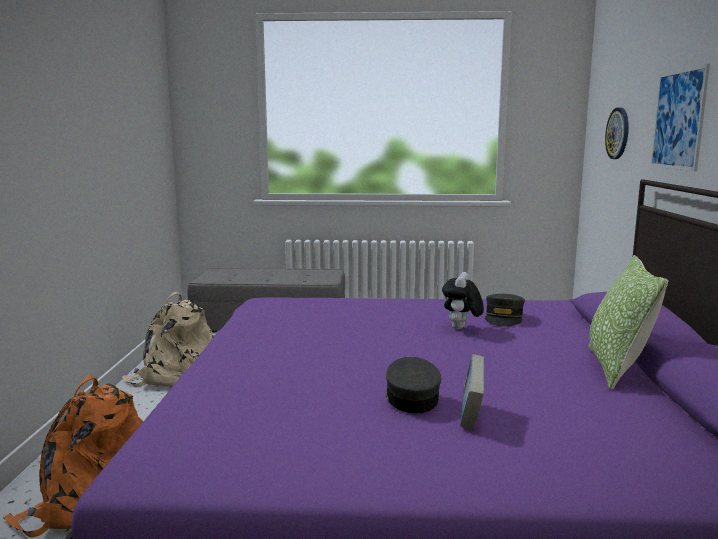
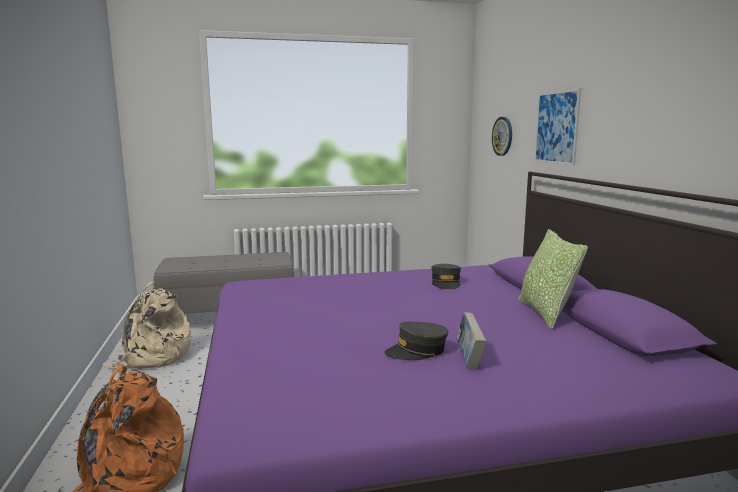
camera: 15 degrees left, 0 degrees up
grey cap [386,357,441,413] -> grey cap turned 90 degrees counterclockwise [384,322,448,360]
plush toy [442,272,484,330] -> none

